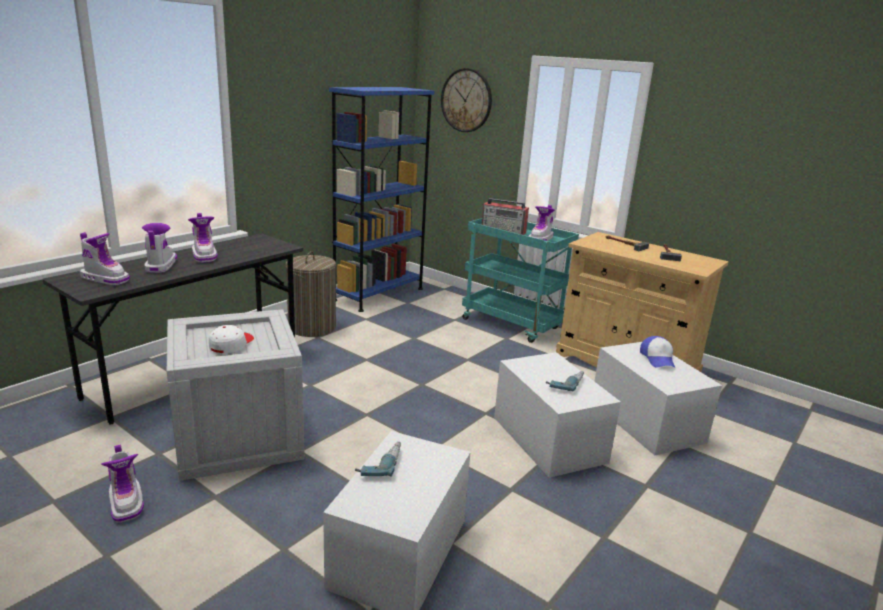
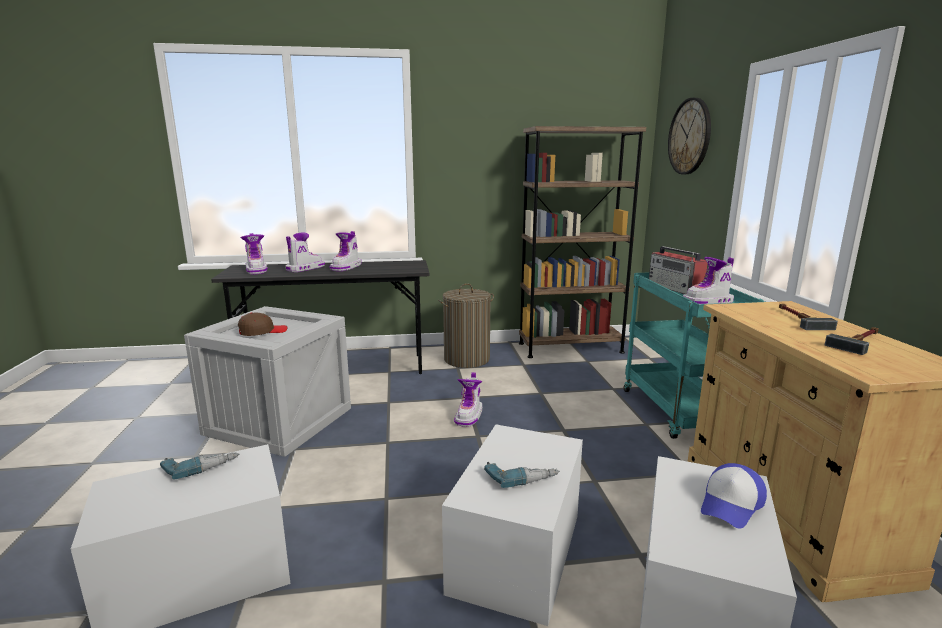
camera: 45 degrees right, 5 degrees down
boot [101,445,144,522] -> boot moved to [454,372,482,427]
white cap [209,325,254,353] -> brown cap [238,312,287,336]
blue bookcase [329,87,434,312] -> brown bookcase [519,126,646,358]

